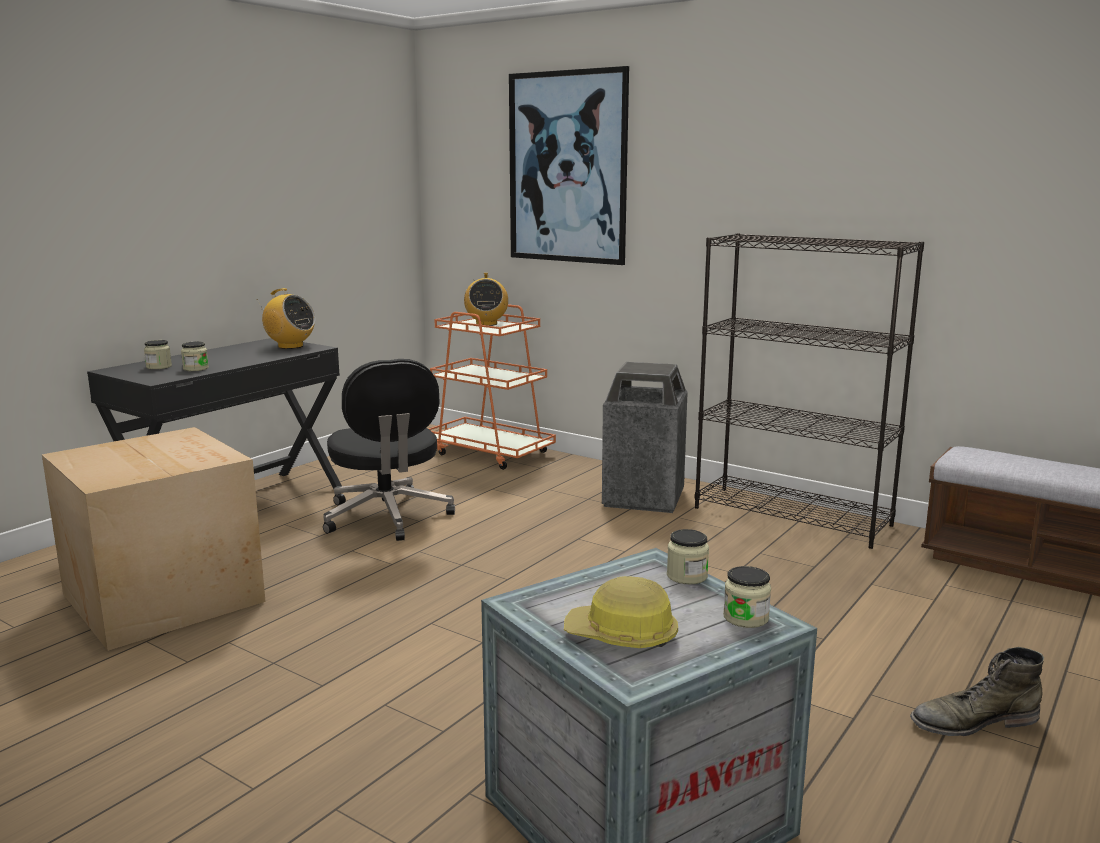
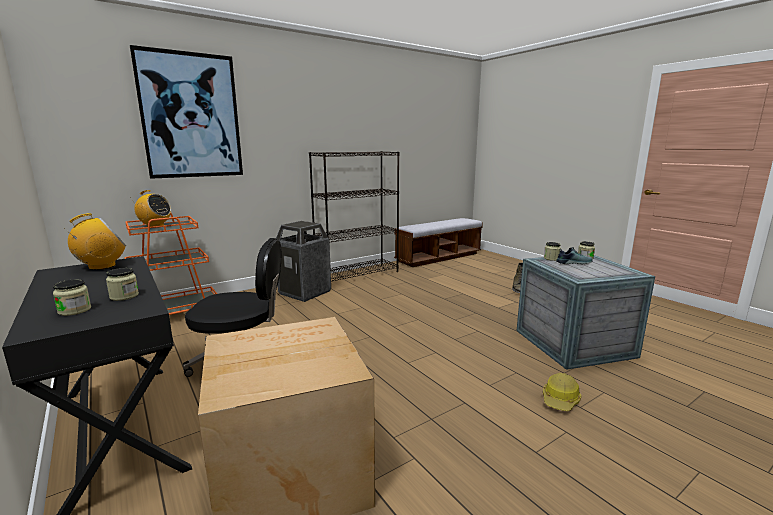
camera: 70 degrees left, 0 degrees up
hard hat [564,576,678,648] -> hard hat moved to [543,373,582,411]
none -> shoe [556,247,593,264]

